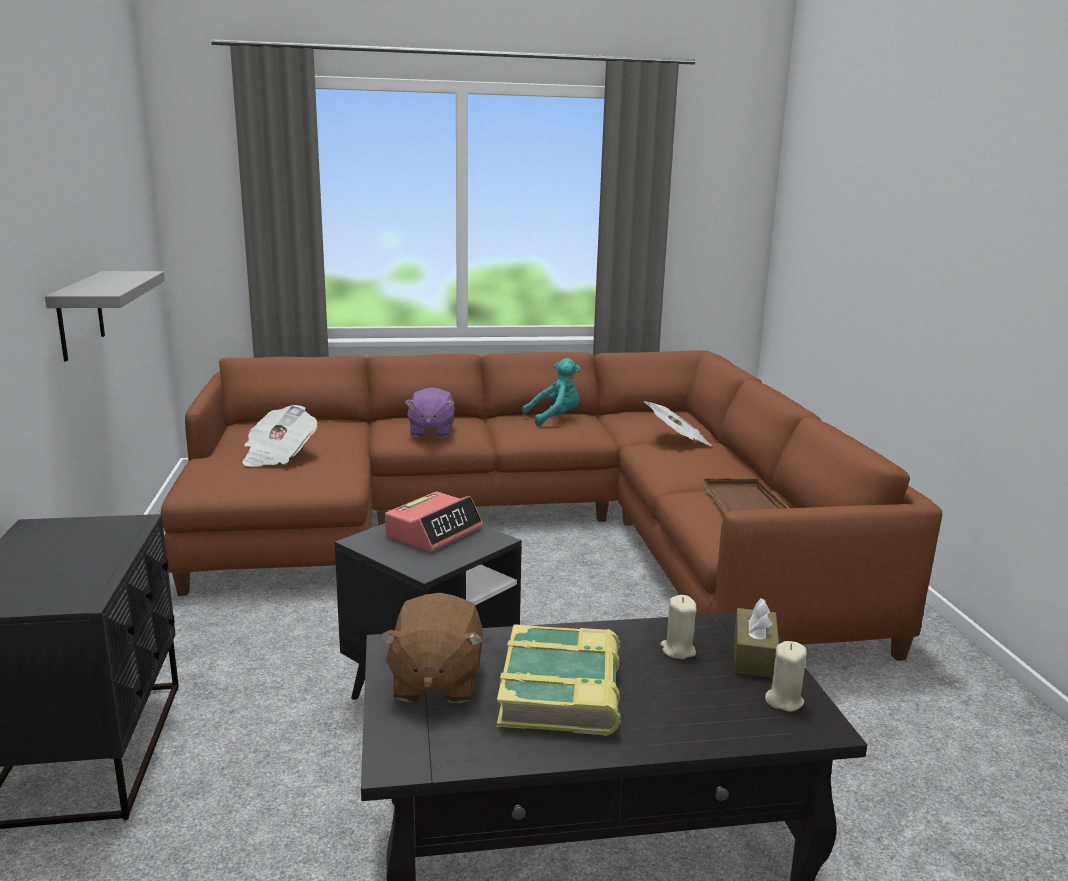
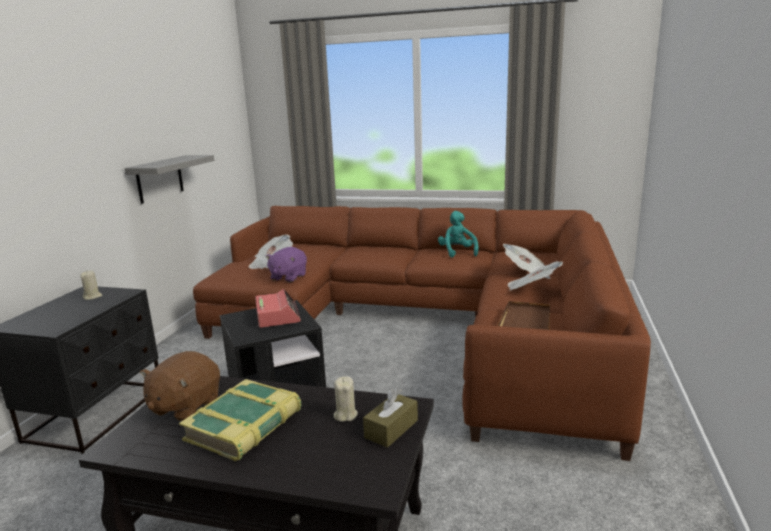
camera: 25 degrees right, 0 degrees up
alarm clock [385,491,483,552] -> alarm clock turned 75 degrees counterclockwise [255,289,301,328]
purple plush toy [404,387,455,438] -> purple plush toy moved to [265,247,307,282]
turquoise plush toy [522,358,581,426] -> turquoise plush toy turned 105 degrees counterclockwise [438,211,478,258]
beige candle [765,641,807,712] -> beige candle moved to [80,270,102,300]
none -> newspaper [508,261,563,291]

